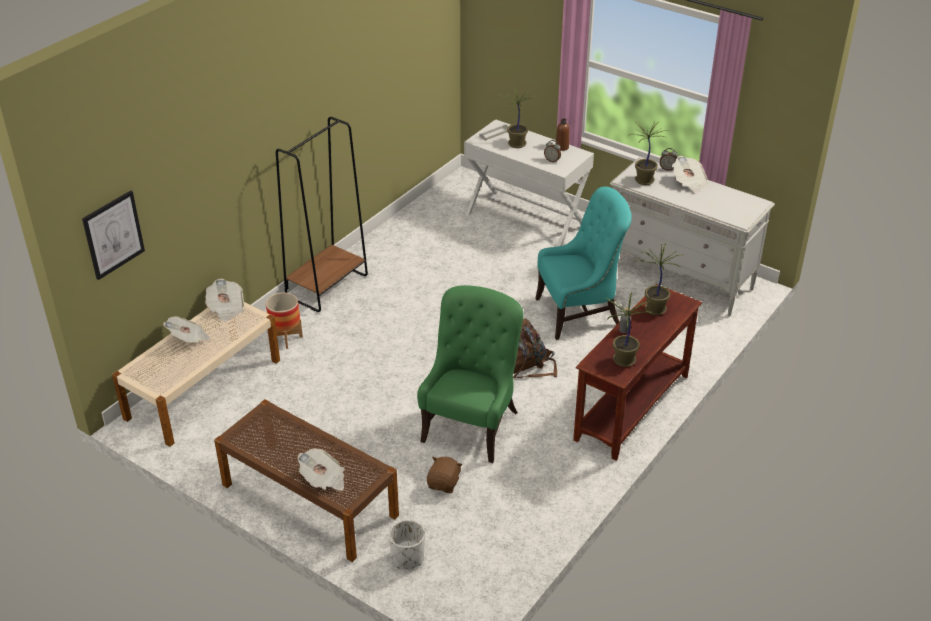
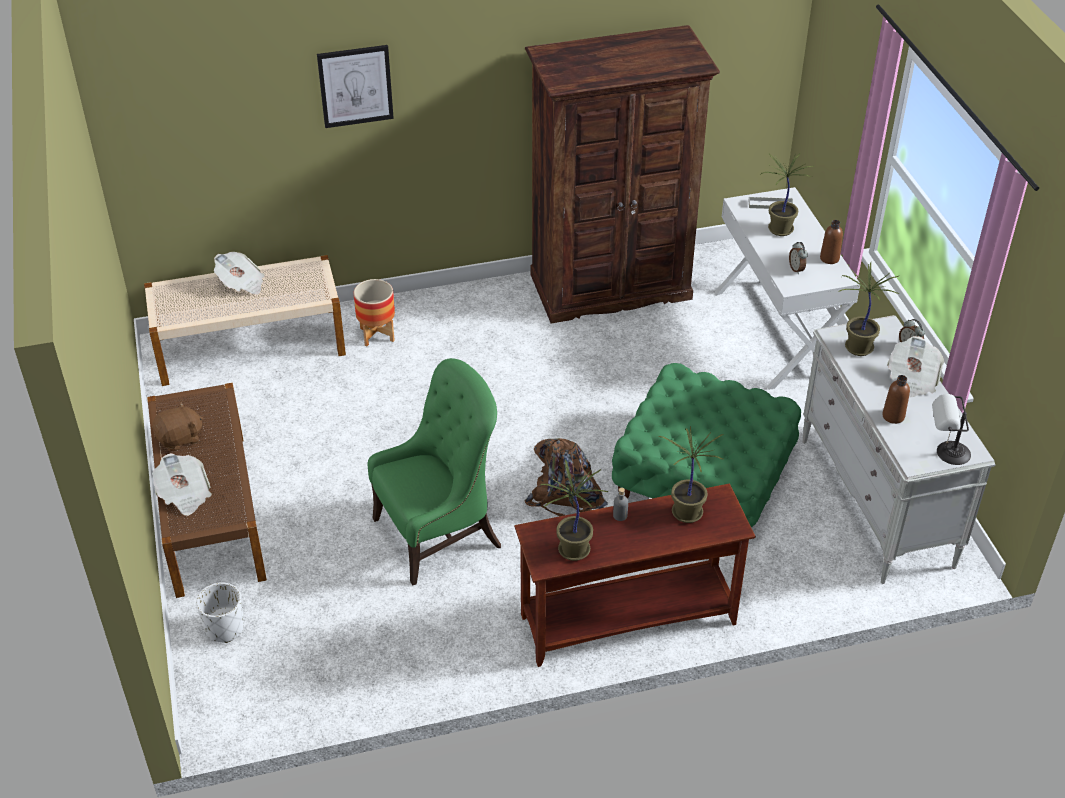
camera: 40 degrees right, 5 degrees up
picture [82,190,145,280] -> picture moved to [317,45,394,128]
newspaper [205,279,244,322] -> none
clothes rack [276,117,368,312] -> none
brown plush toy [427,457,462,493] -> brown plush toy moved to [153,402,203,452]
turquoise chair [535,187,632,340] -> green ottoman [612,363,801,527]
none -> brown wardrobe [525,25,720,323]
none -> brown bottle [882,375,910,424]
none -> table lamp [932,394,971,465]

